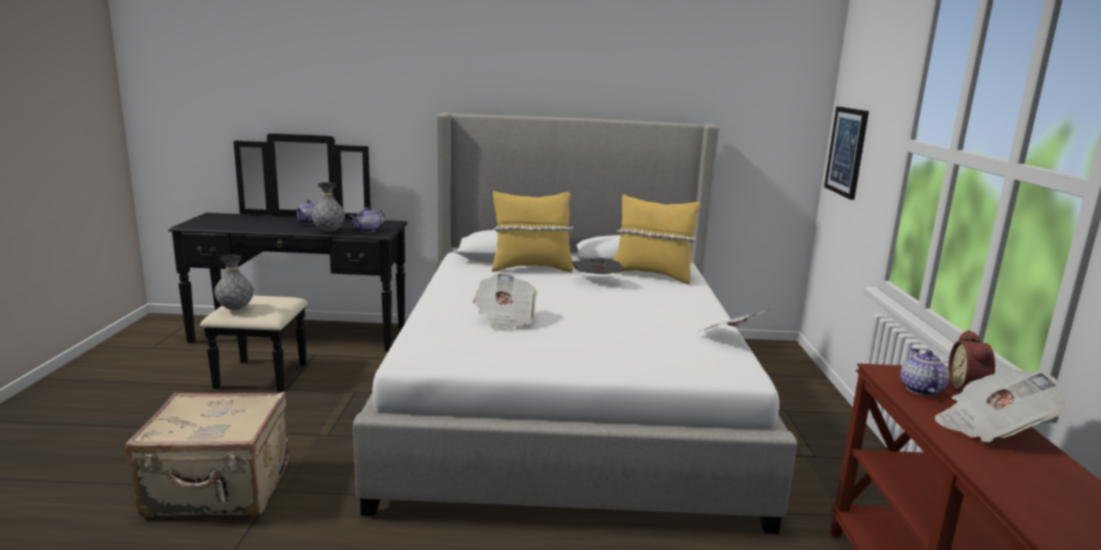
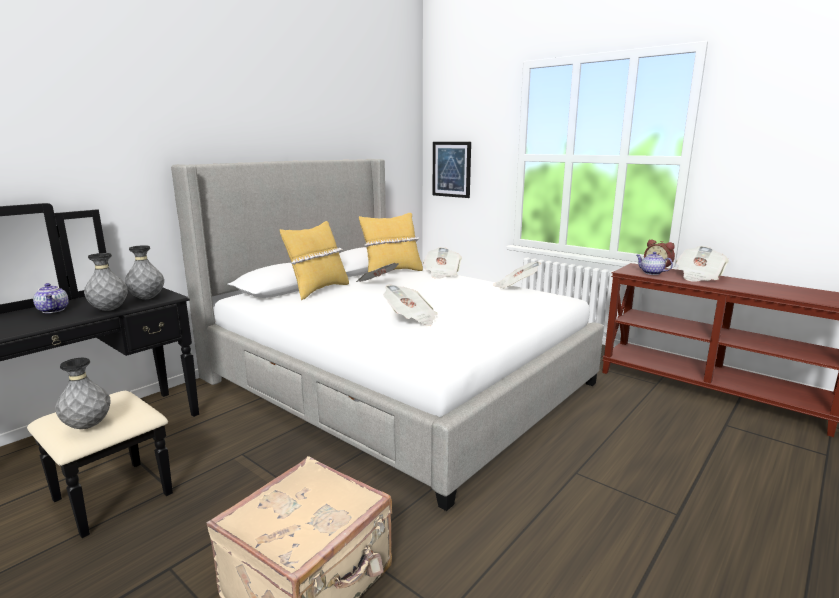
camera: 50 degrees left, 0 degrees up
teapot [349,207,385,233] -> grey vase [125,245,164,299]
none -> newspaper [423,247,462,279]

